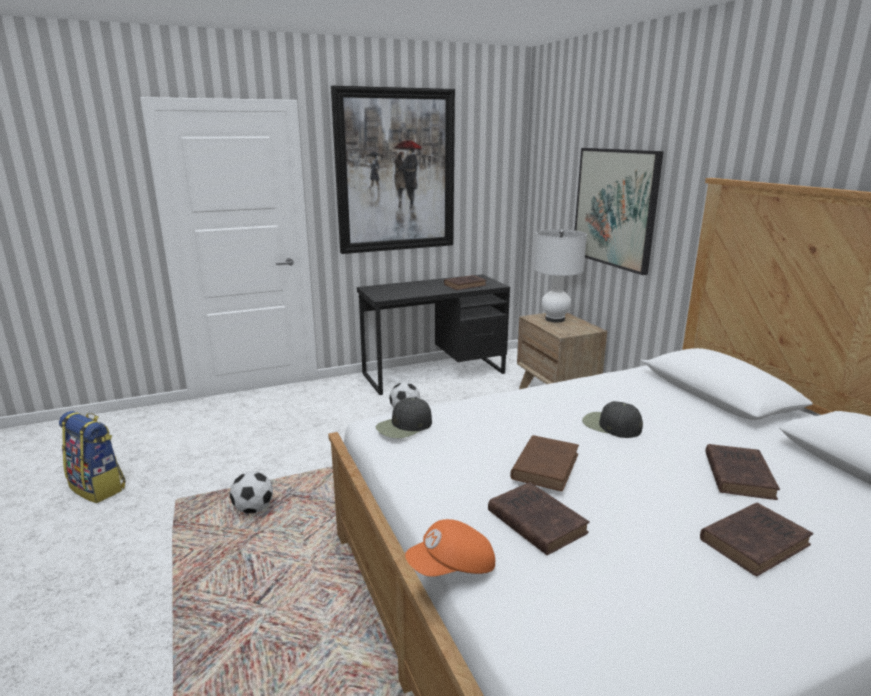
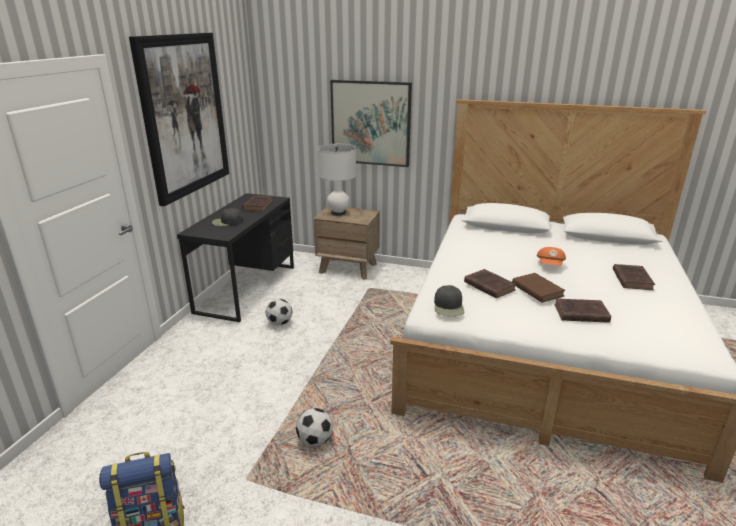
camera: 50 degrees left, 5 degrees up
orange cap [405,519,495,577] -> orange cap moved to [537,247,566,266]
black cap [582,401,643,438] -> black cap moved to [212,208,243,226]
brown book [705,444,780,500] -> brown book moved to [464,269,517,299]

